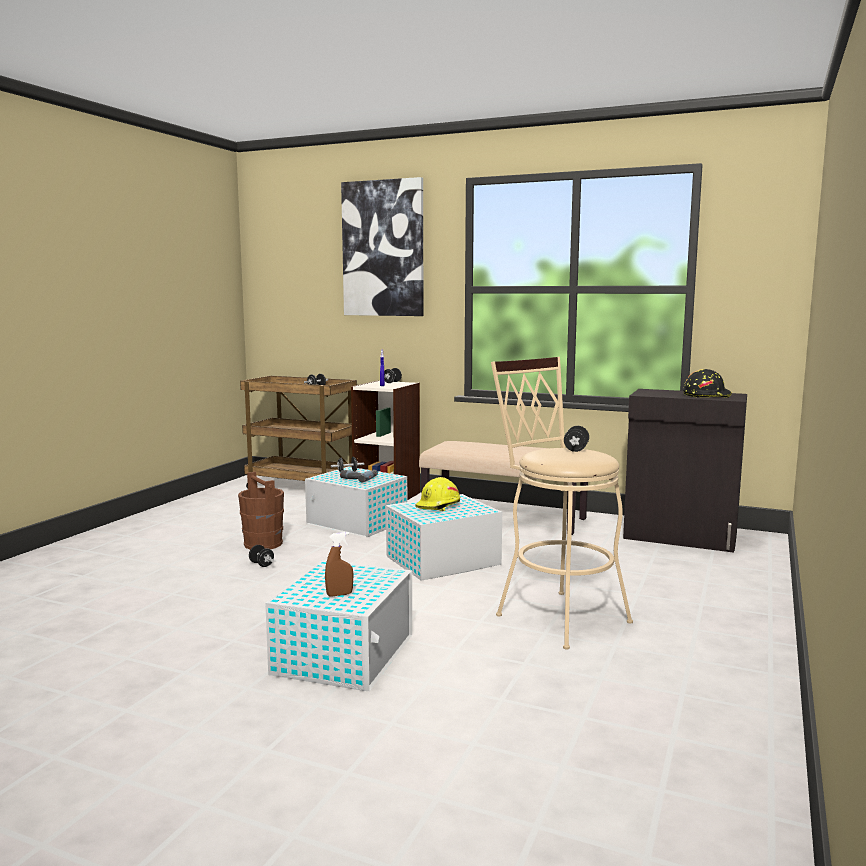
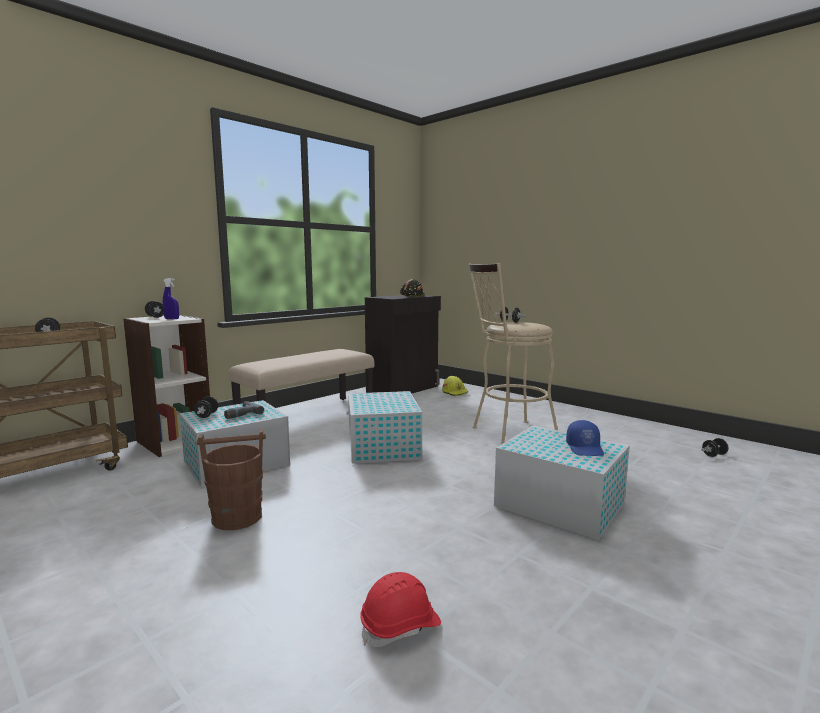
camera: 70 degrees left, 0 degrees up
black dumbbell [249,545,274,567] -> black dumbbell moved to [702,438,728,457]
brown spray bottle [325,532,353,597] -> blue cap [566,420,604,456]
picture [341,177,423,316] -> none
yellow hard hat [415,477,460,511] -> yellow hard hat moved to [442,376,468,396]
none -> red hard hat [360,572,441,647]

